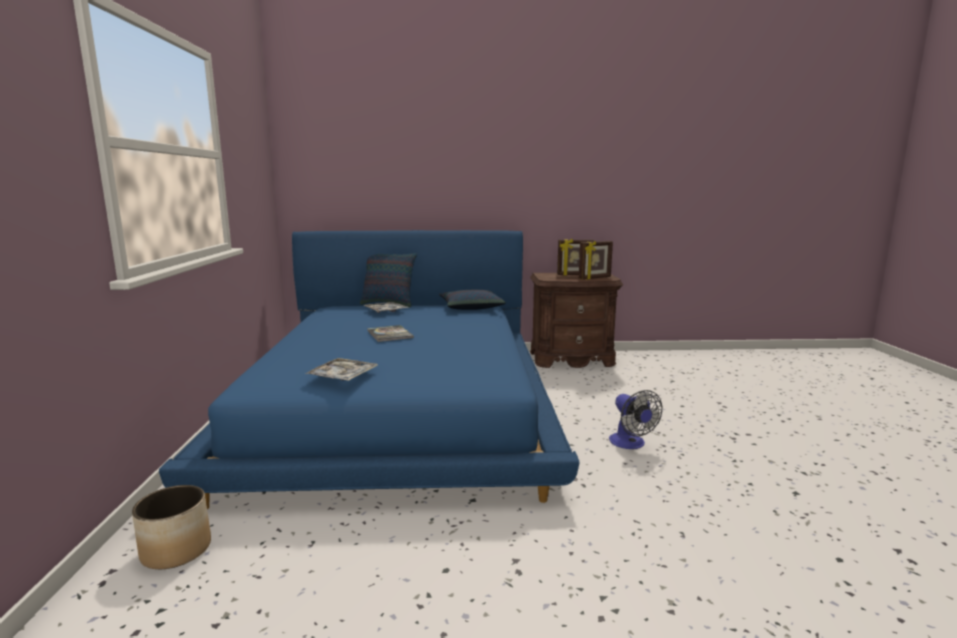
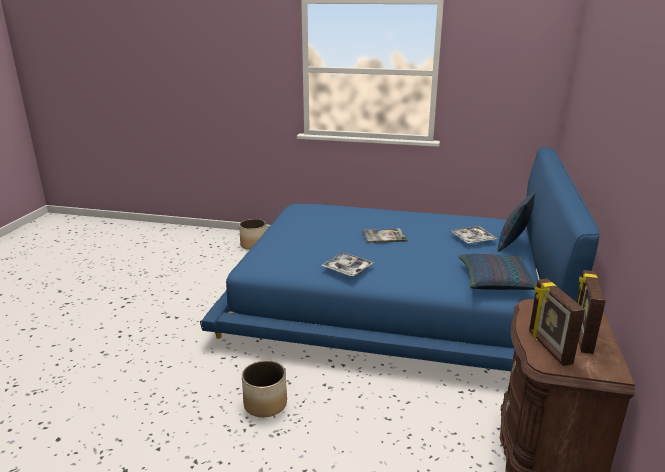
camera: 105 degrees right, 10 degrees up
tray [305,358,378,381] -> tray moved to [321,253,374,276]
fan [609,390,662,449] -> planter [242,360,287,417]

